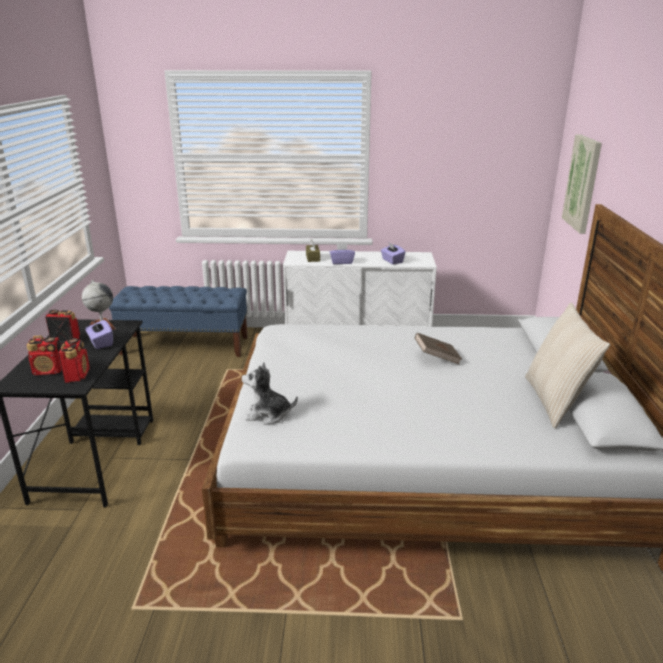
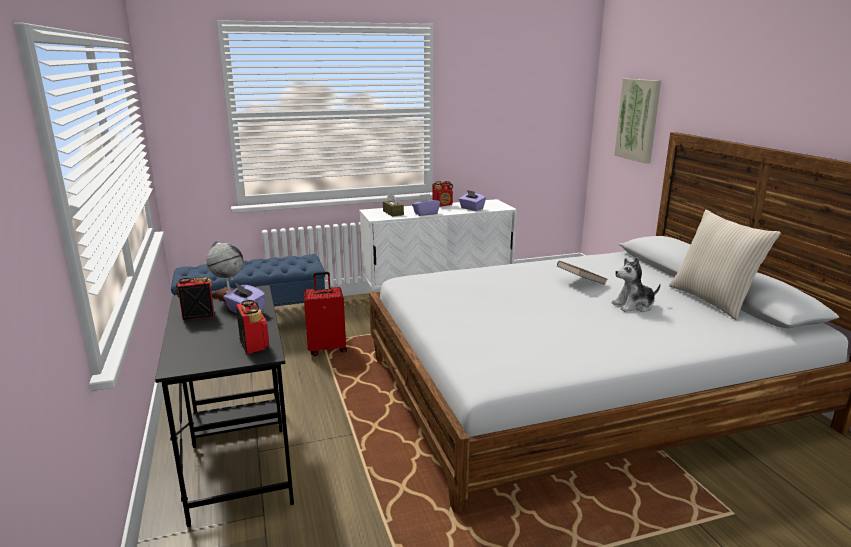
camera: 20 degrees left, 5 degrees down
radio [27,336,62,375] -> radio moved to [432,181,453,207]
plush toy [242,363,298,425] -> plush toy moved to [612,257,661,312]
none -> red suitcase [303,272,347,356]

